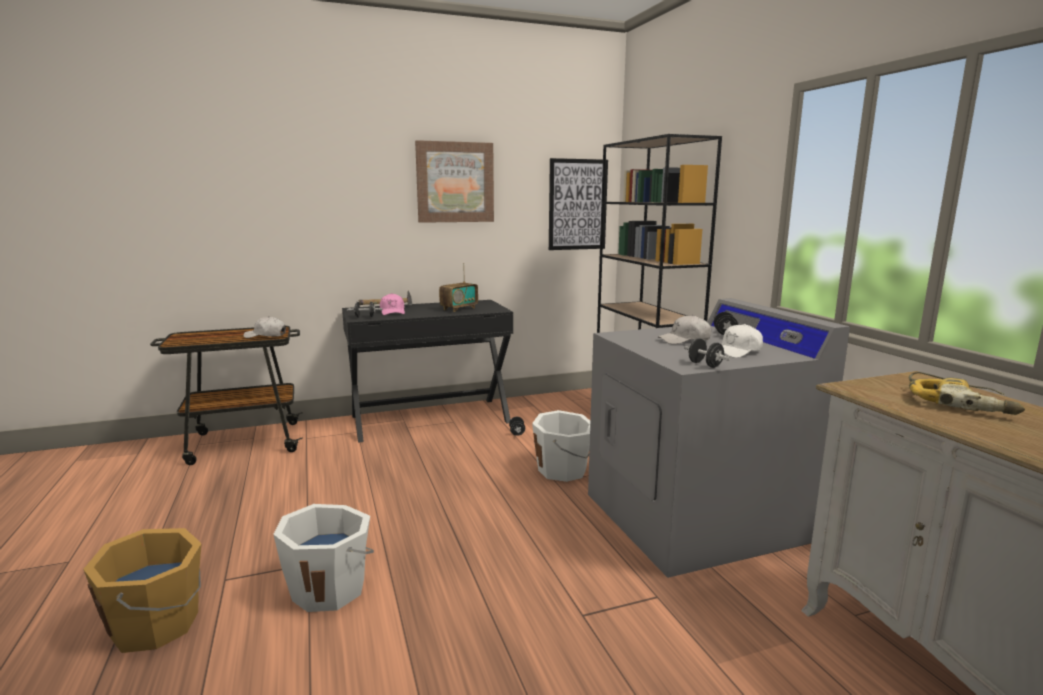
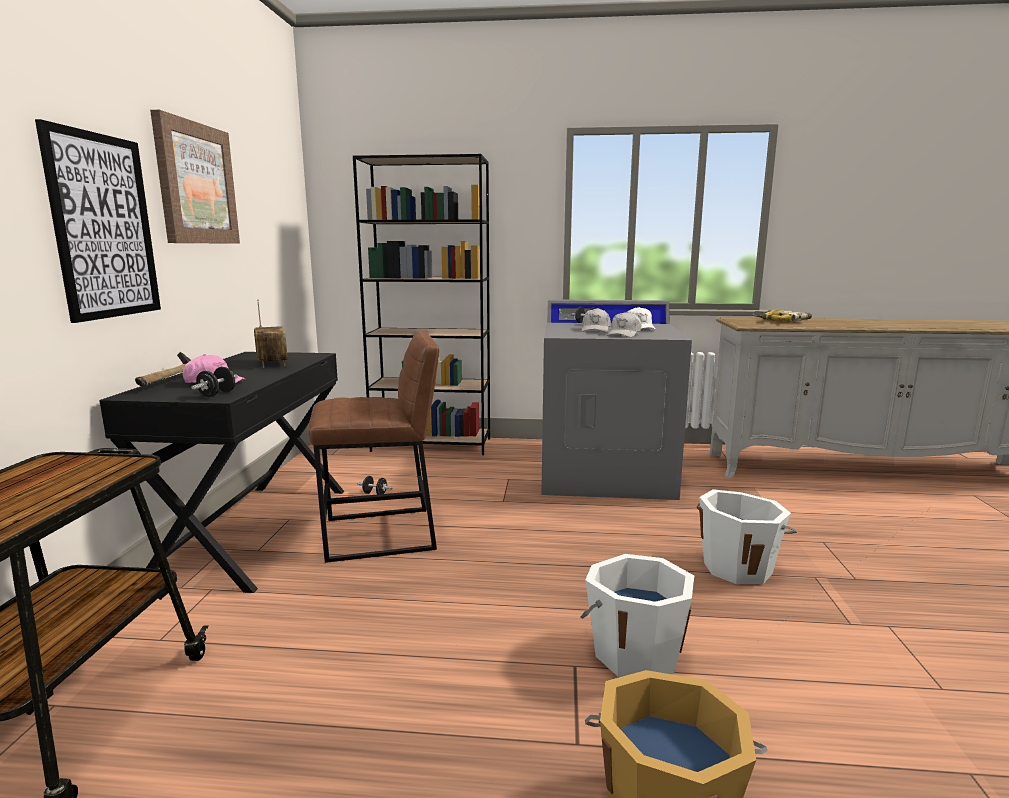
camera: 65 degrees left, 0 degrees up
white cap [243,316,286,338] -> white cap moved to [607,312,641,337]
white bucket [532,410,590,482] -> white bucket moved to [697,489,797,584]
picture [549,158,608,250] -> picture moved to [35,119,161,323]
black dumbbell [684,339,731,368] -> none
none -> brown chair [309,331,439,563]

